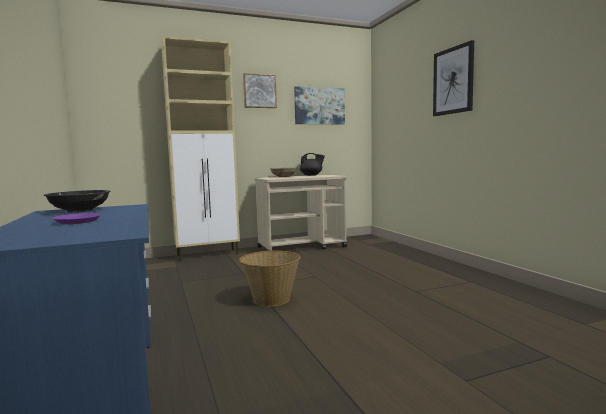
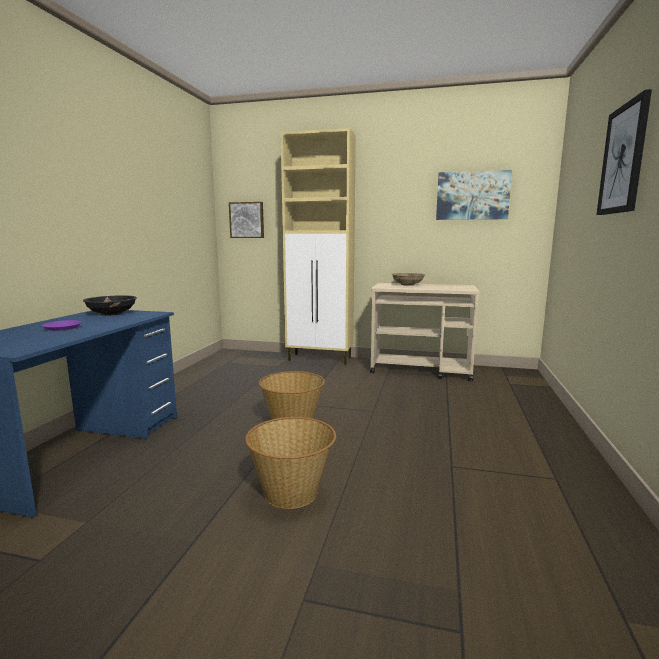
camera: 35 degrees right, 5 degrees up
picture [243,73,277,108] -> picture moved to [229,202,264,238]
black teapot [300,153,325,176] -> none
none -> basket [245,417,336,509]

